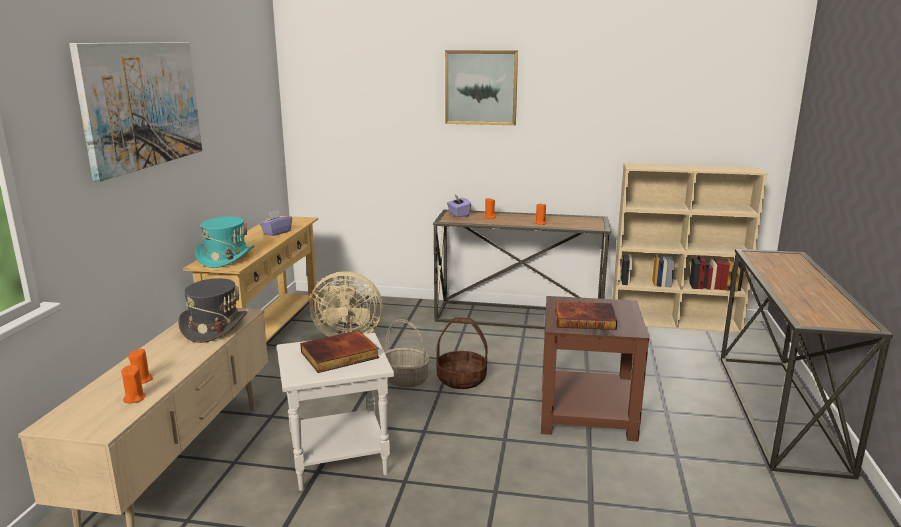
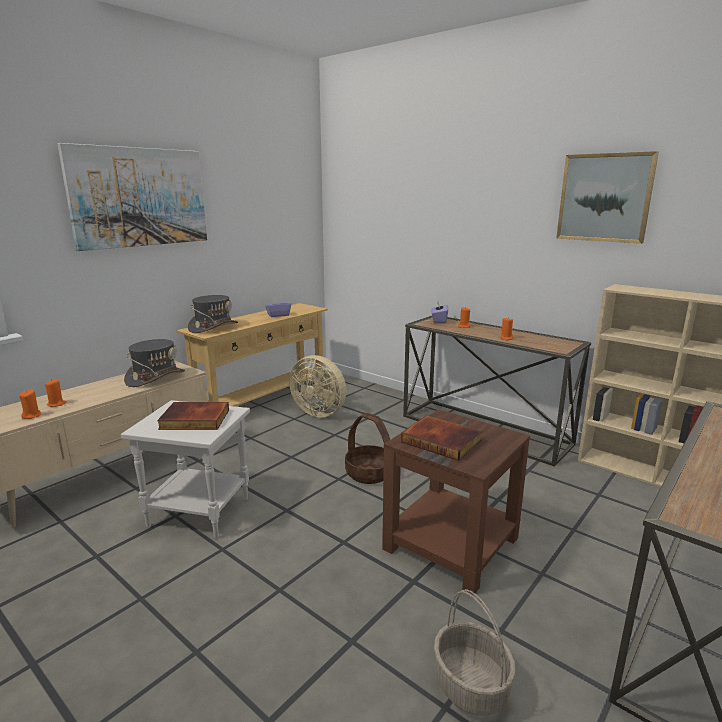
camera: 30 degrees right, 0 degrees up
turquoise hat [195,217,254,268] -> grey hat [188,295,238,333]
basket [385,319,430,388] -> basket moved to [434,589,516,716]
picture [445,50,518,125] -> picture moved to [556,151,659,244]

